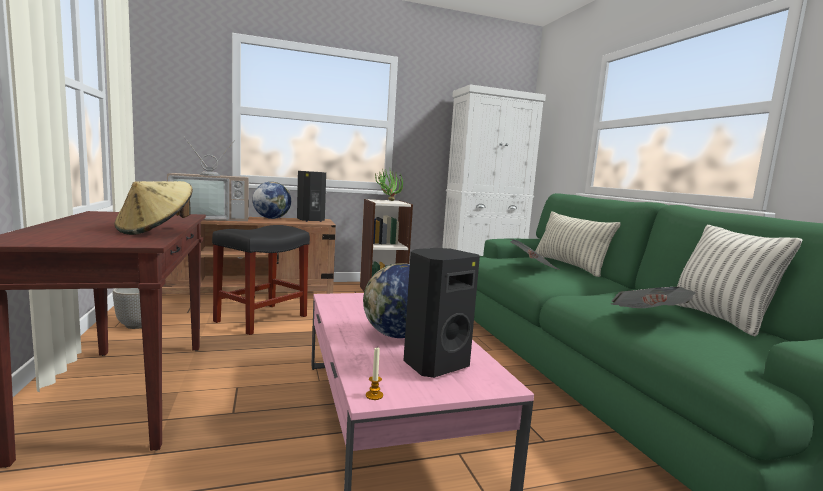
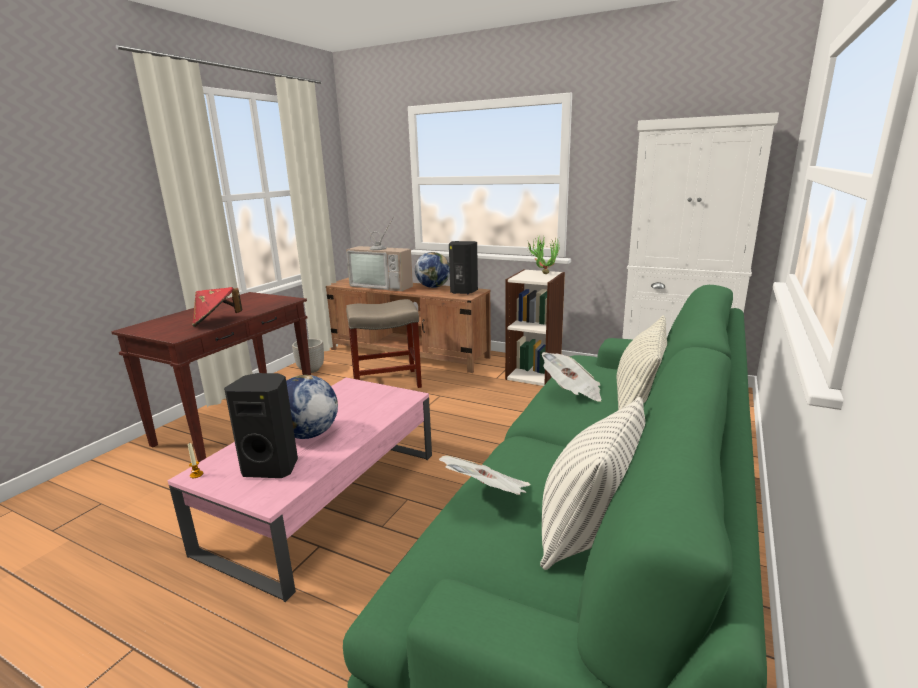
camera: 45 degrees right, 10 degrees up
beige hat [114,181,193,235] -> red hat [192,287,242,327]
black stool [212,225,310,335] -> beige stool [346,299,422,388]

